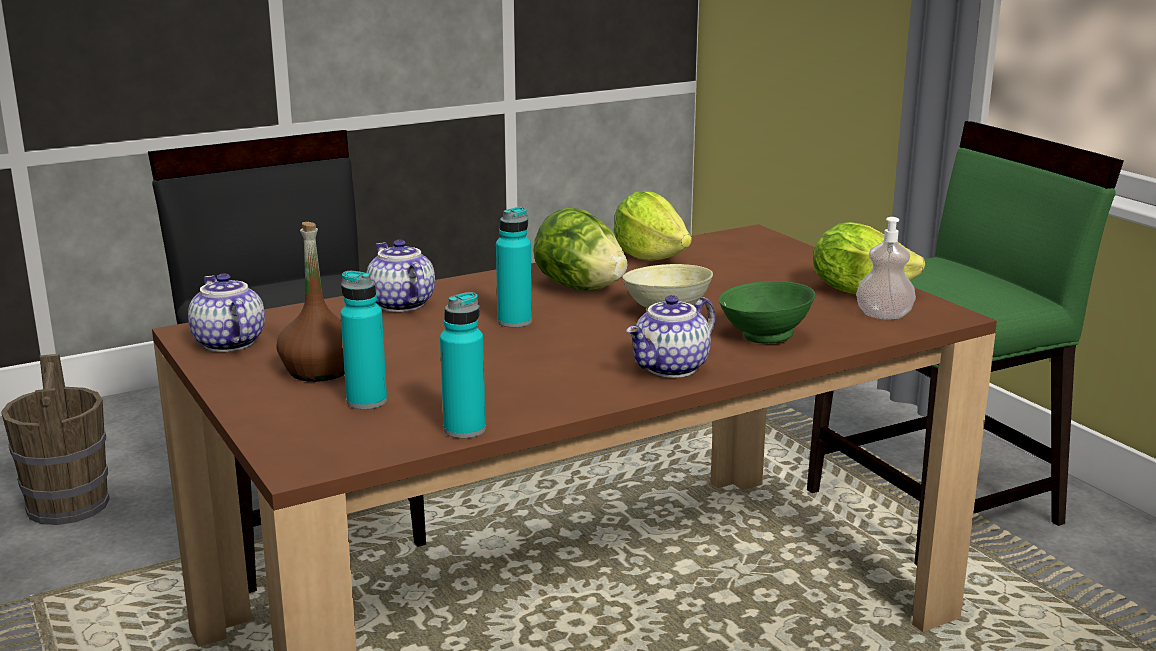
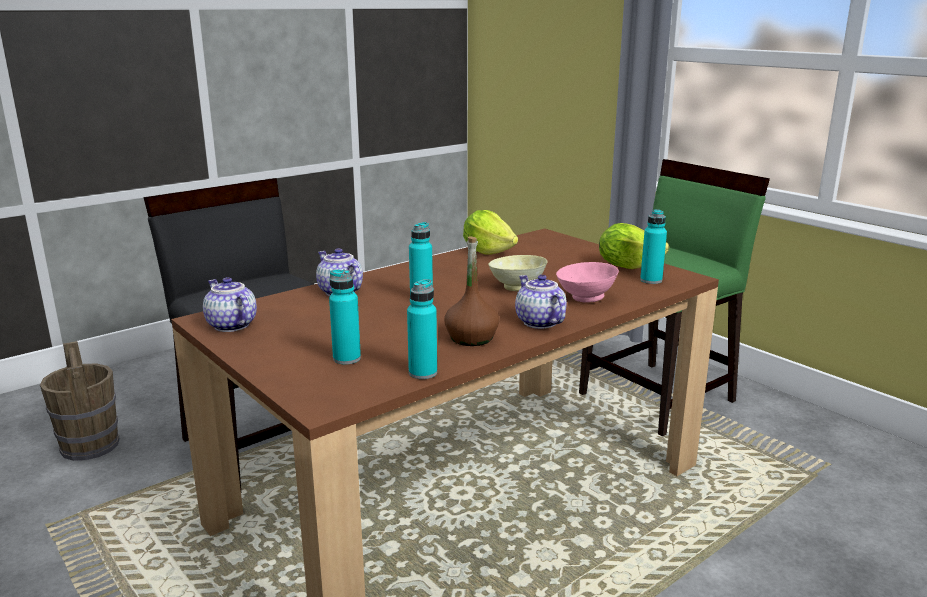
camera: 10 degrees left, 0 degrees up
brown bottle [276,222,345,382] -> brown bottle moved to [444,236,500,346]
lettuce [533,208,627,290] -> none
teapot [626,295,715,378] -> teapot turned 120 degrees clockwise [515,275,567,329]
green bowl [719,281,815,344] -> pink bowl [556,262,619,303]
soap dispenser [856,217,916,320] -> turquoise bottle [640,209,667,284]

